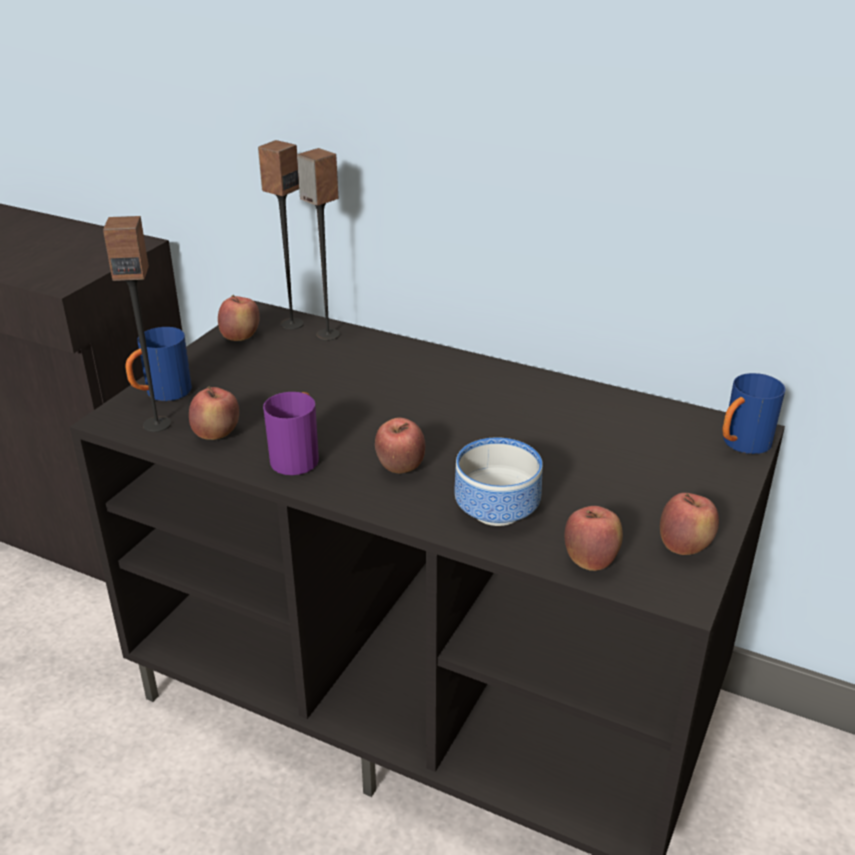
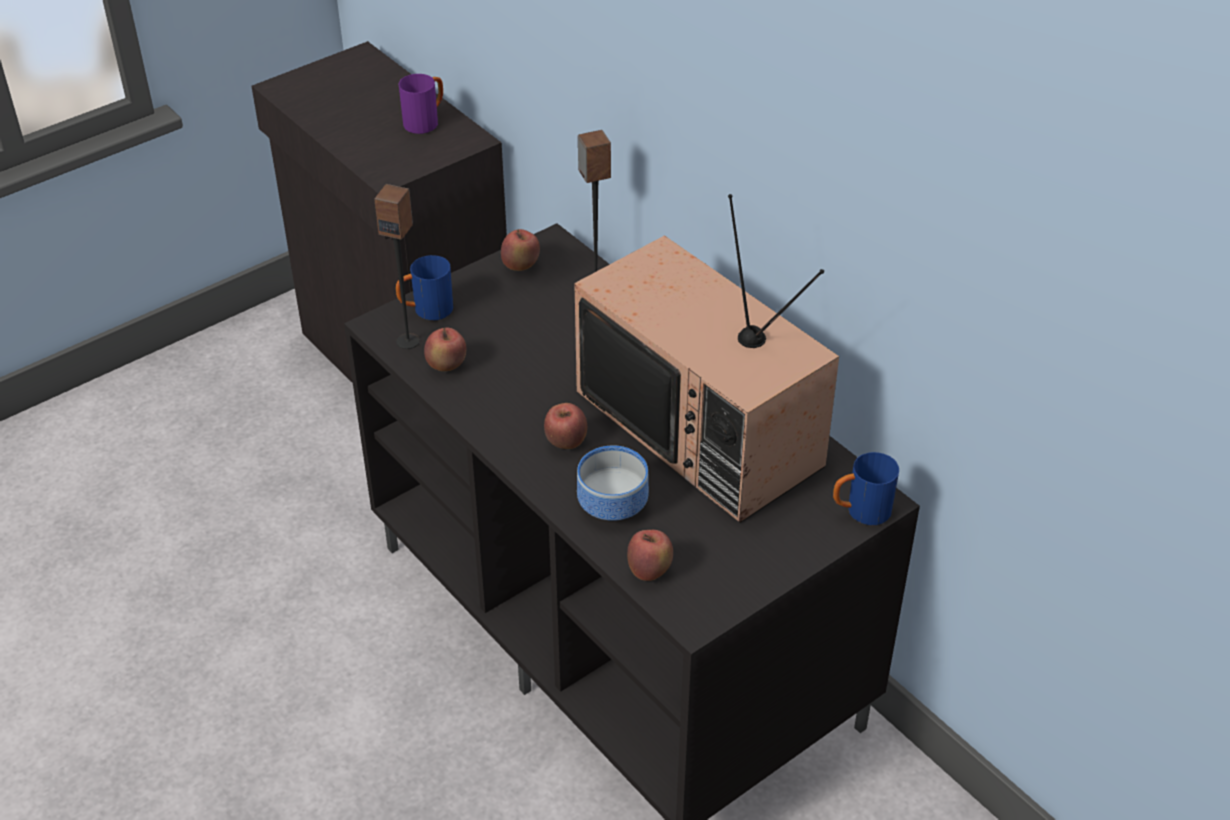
camera: 25 degrees right, 10 degrees up
speaker [258,140,304,330] -> none
purple mug [263,392,319,475] -> purple mug moved to [399,74,443,134]
apple [660,493,719,555] -> none
none -> television [574,194,839,523]

